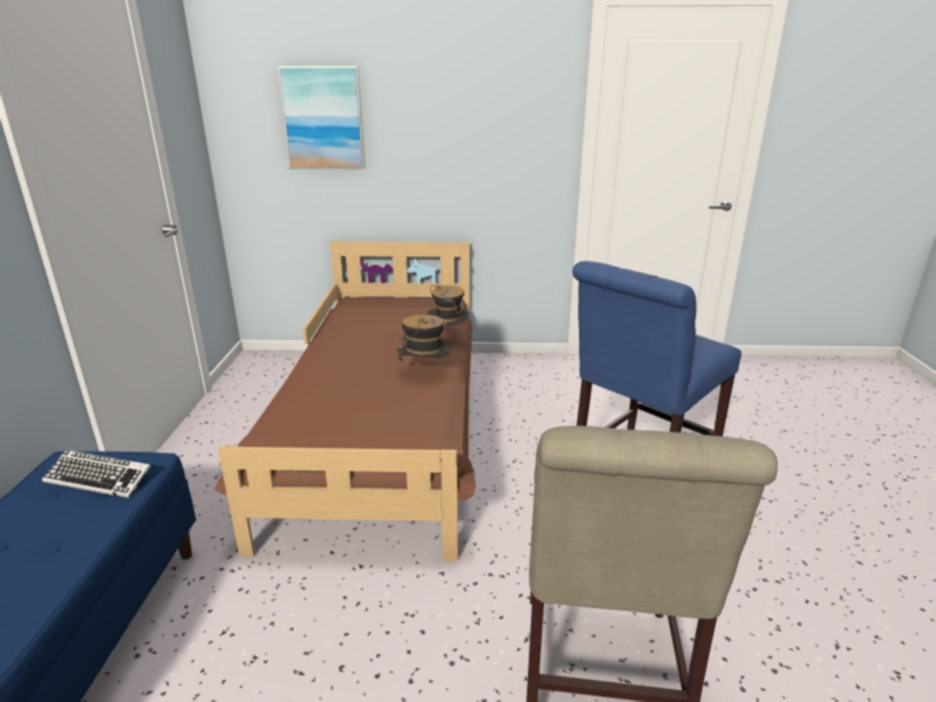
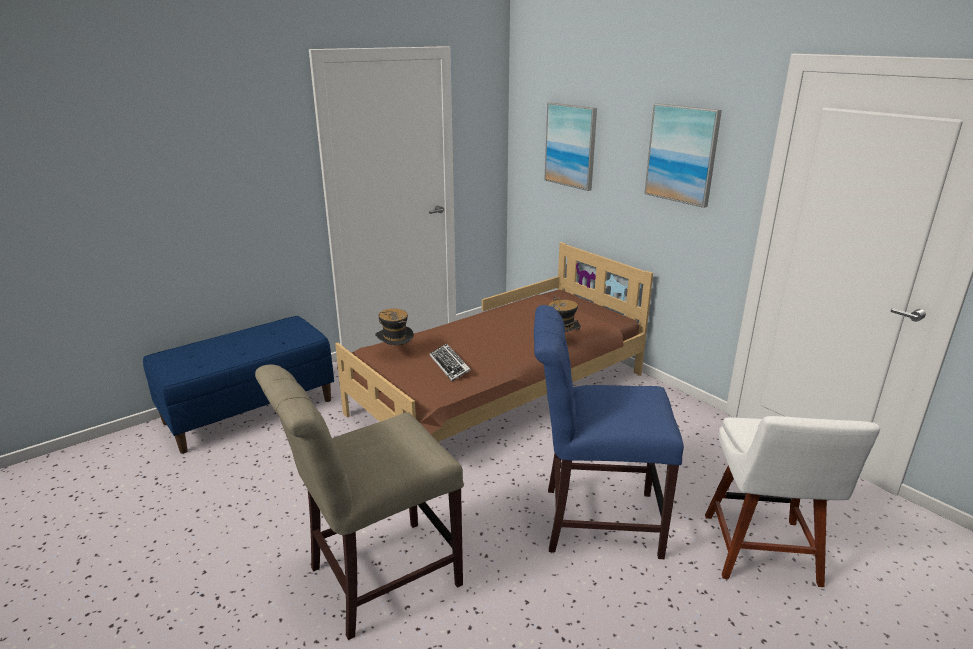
camera: 50 degrees right, 0 degrees up
keyboard [42,450,151,498] -> keyboard moved to [429,344,471,381]
hat [396,315,450,366] -> hat moved to [375,309,414,345]
none -> picture [644,103,722,208]
none -> white chair [705,416,880,587]

